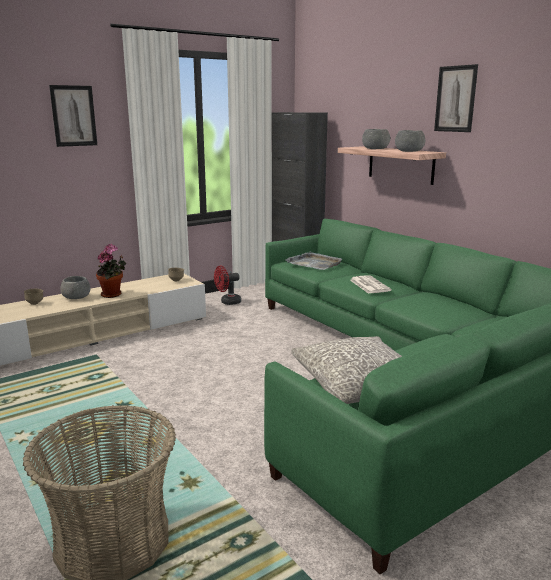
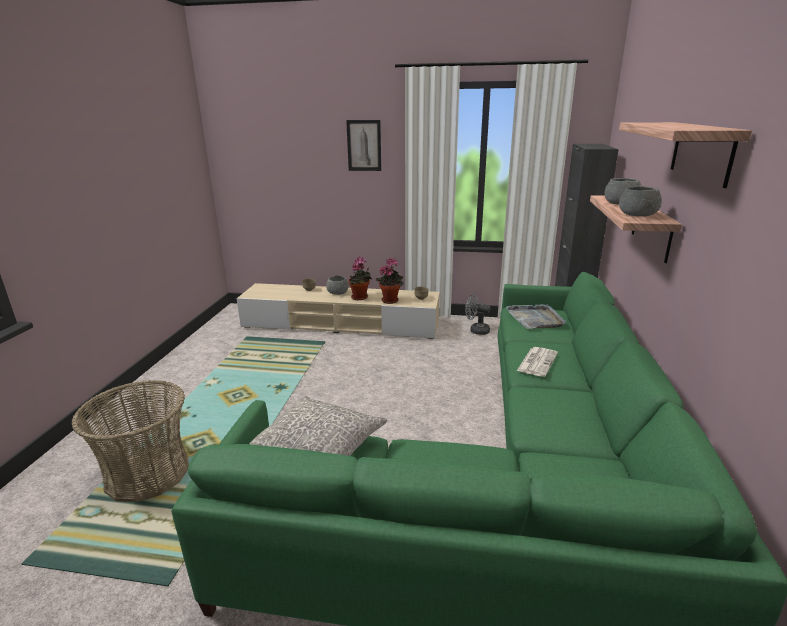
camera: 45 degrees right, 5 degrees up
red fan [214,266,241,305] -> grey fan [465,294,490,335]
picture [434,64,478,132] -> shelf [619,122,752,188]
none -> potted plant [376,257,404,304]

